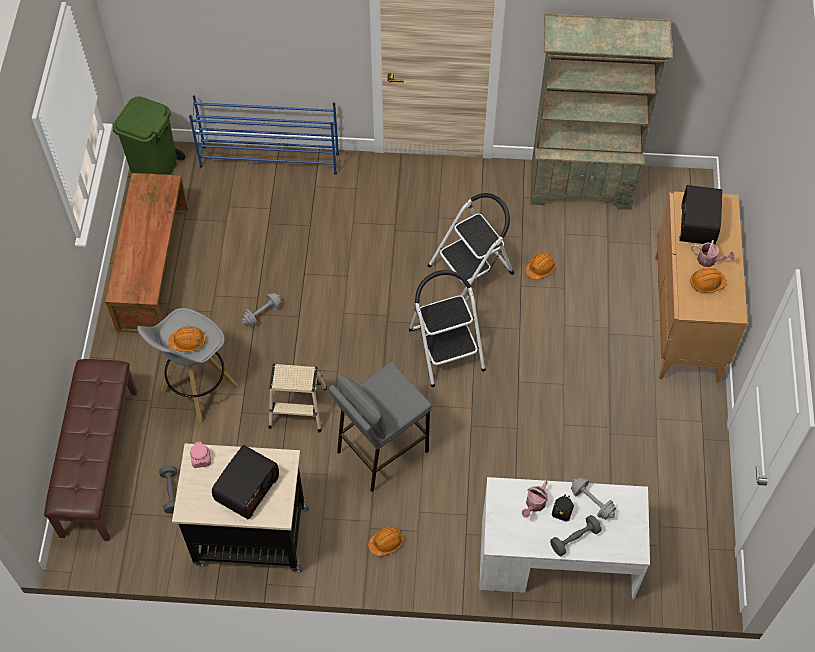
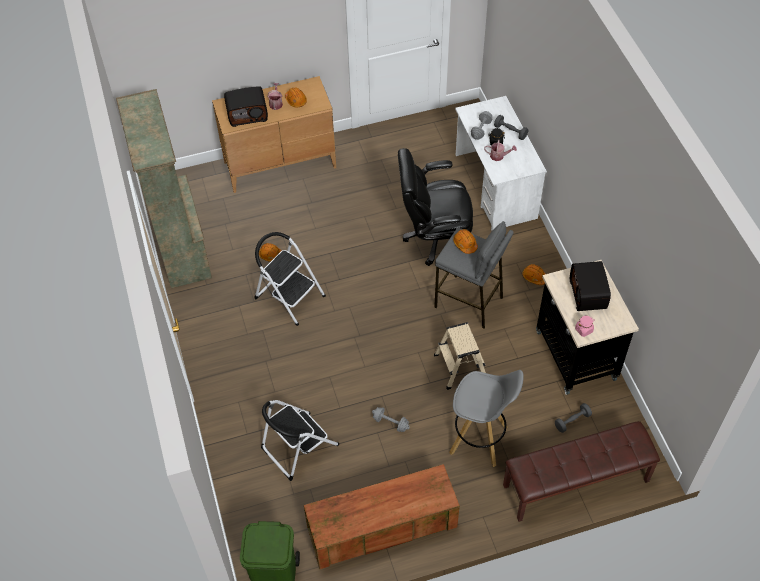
camera: 110 degrees left, 5 degrees down
orange hard hat [168,326,205,352] -> orange hard hat moved to [453,229,478,254]
blue shoe rack [189,95,339,175] -> none
radio [212,445,279,519] -> radio turned 105 degrees counterclockwise [570,261,611,311]
step ladder [409,270,486,387] -> step ladder moved to [261,400,339,481]
none -> black office chair [398,148,473,266]

